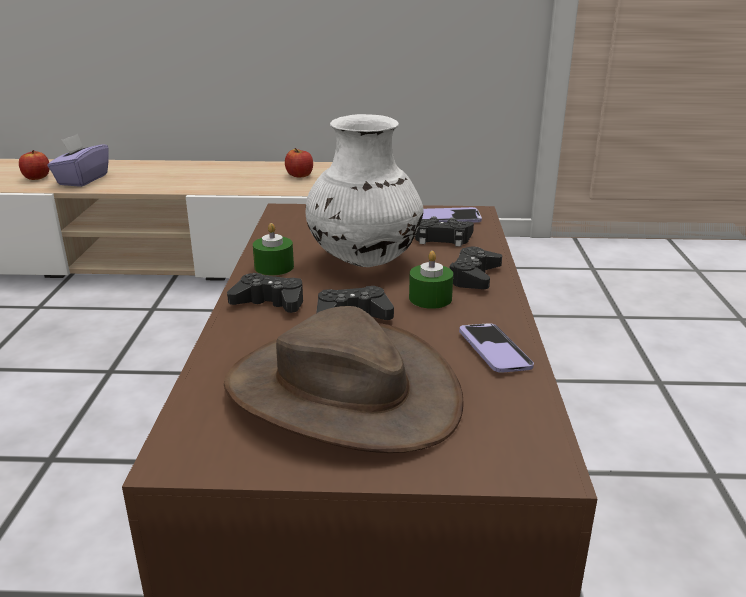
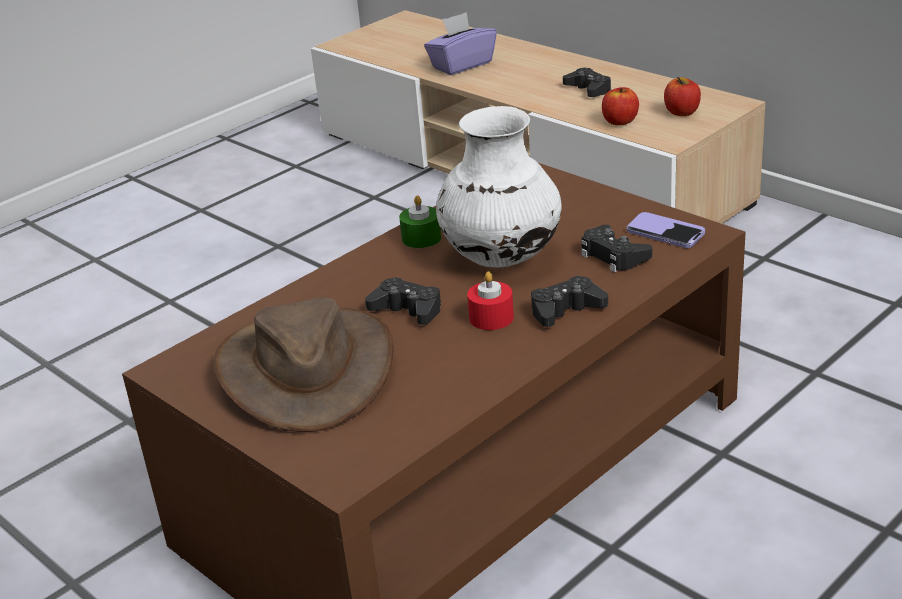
camera: 45 degrees right, 5 degrees up
apple [19,150,49,180] -> apple moved to [602,87,639,126]
black game controller [227,273,303,313] -> black game controller moved to [563,68,611,97]
green candle [409,251,453,309] -> red candle [467,271,514,330]
phone [459,323,534,373] -> none

